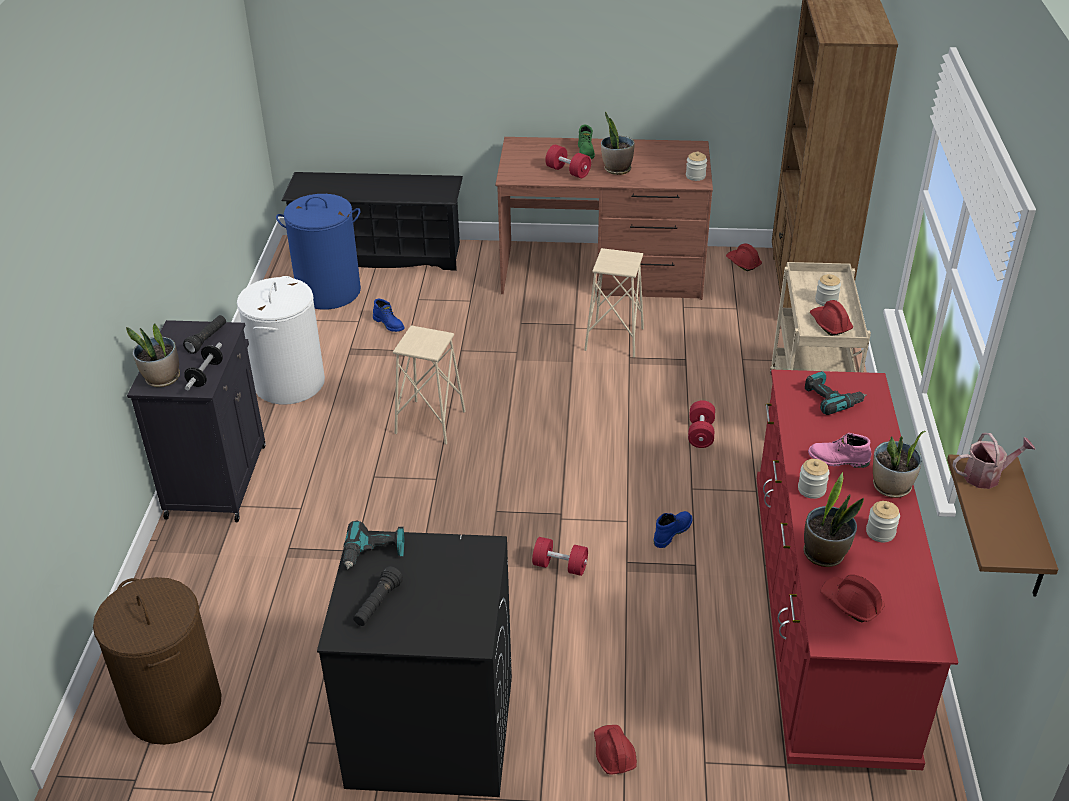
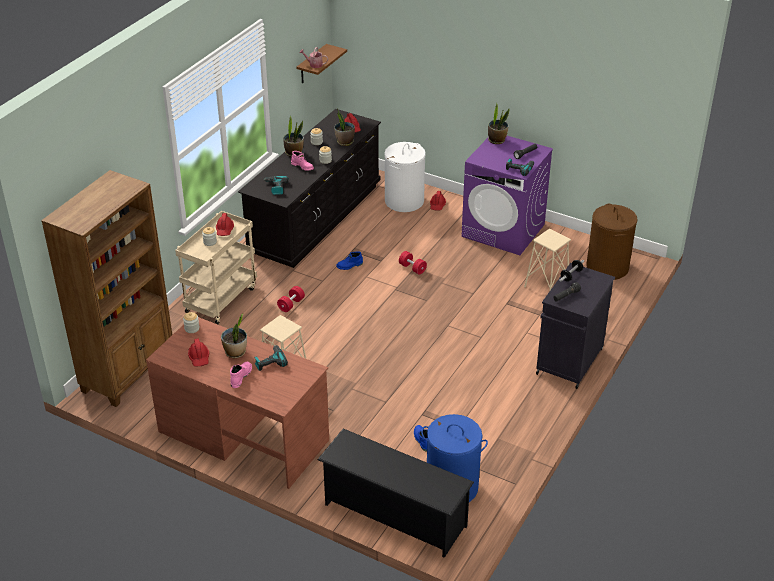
camera: 155 degrees left, 0 degrees up
potted plant [126,324,180,387] -> potted plant moved to [488,102,509,144]
white laundry basket [237,276,325,405] -> white laundry basket moved to [384,142,426,212]
black washing machine [317,531,512,797] -> purple washing machine [461,136,553,255]
beige stool [393,325,466,444] -> beige stool moved to [524,229,571,292]
red dumbbell [545,145,591,178] -> power drill [255,345,288,371]
green boot [578,125,595,159] -> pink boot [230,362,252,388]
red hard hat [726,243,762,271] -> red hard hat moved to [188,339,209,366]
red dresser [757,370,958,770] -> black dresser [238,109,381,268]

